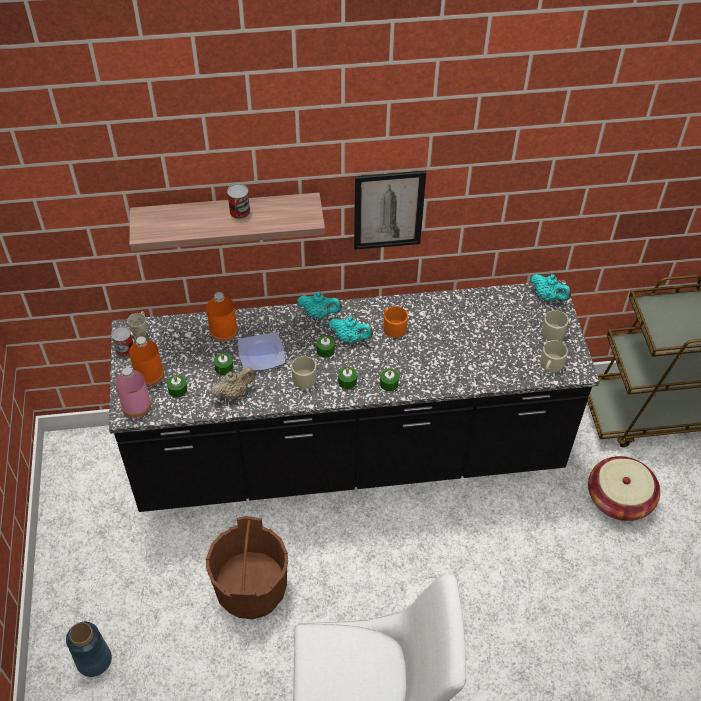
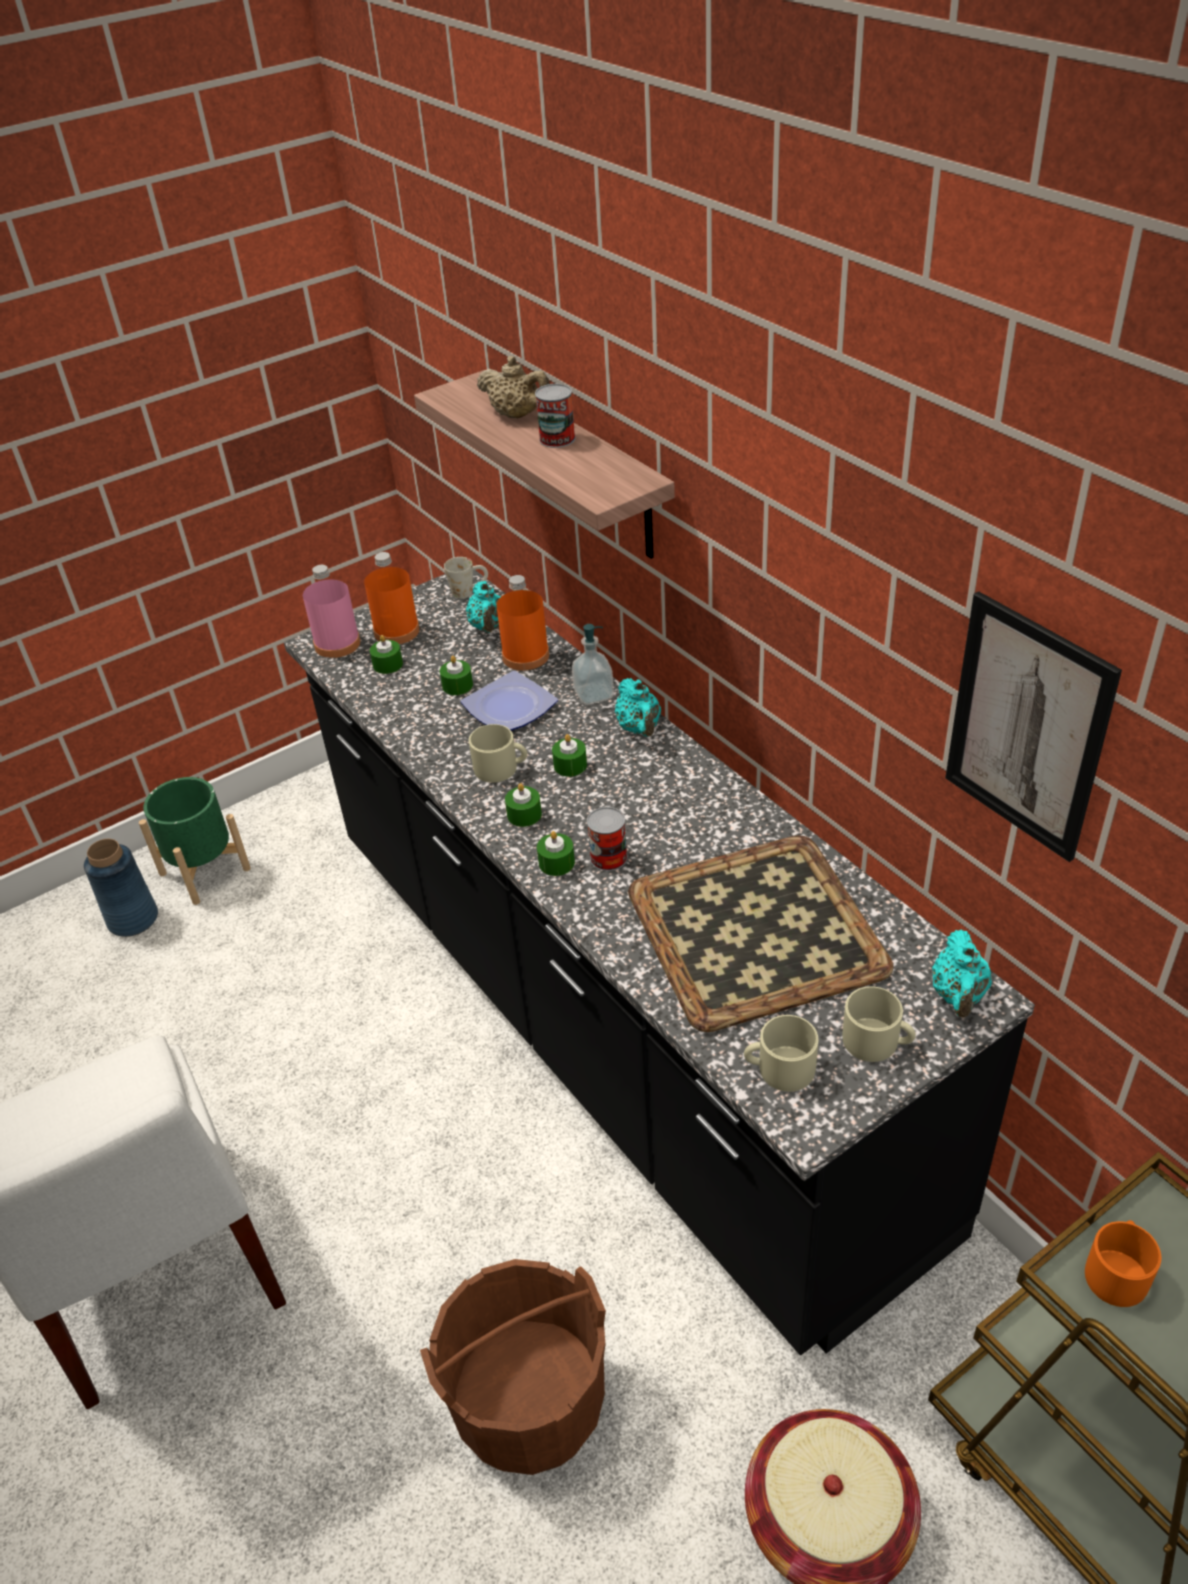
camera: 65 degrees right, 10 degrees down
can [111,326,133,357] -> can moved to [587,807,627,871]
brown bucket [206,516,288,619] -> brown bucket moved to [420,1259,606,1475]
beige teapot [210,367,255,400] -> beige teapot moved to [477,356,550,419]
turquoise teapot [329,316,373,344] -> turquoise teapot moved to [466,581,500,633]
picture [354,171,426,250] -> picture moved to [945,591,1122,862]
orange mug [384,306,408,338] -> orange mug moved to [1085,1220,1161,1307]
none -> green planter [139,777,251,905]
none -> soap dispenser [572,624,614,705]
none -> tray [628,835,894,1032]

